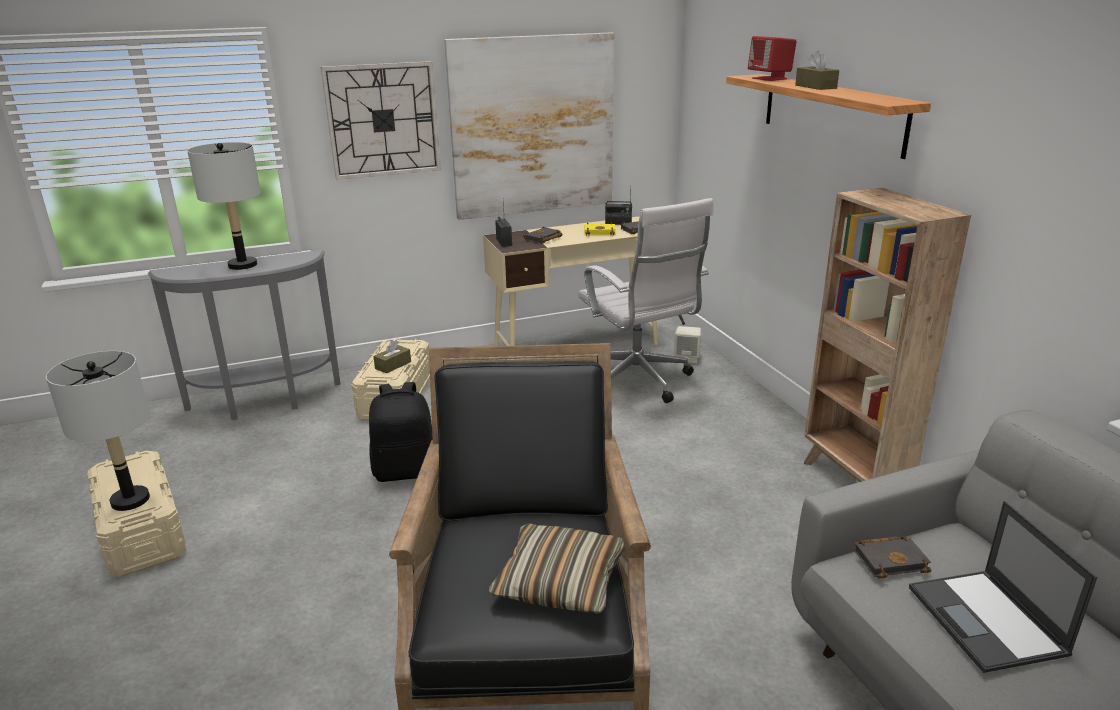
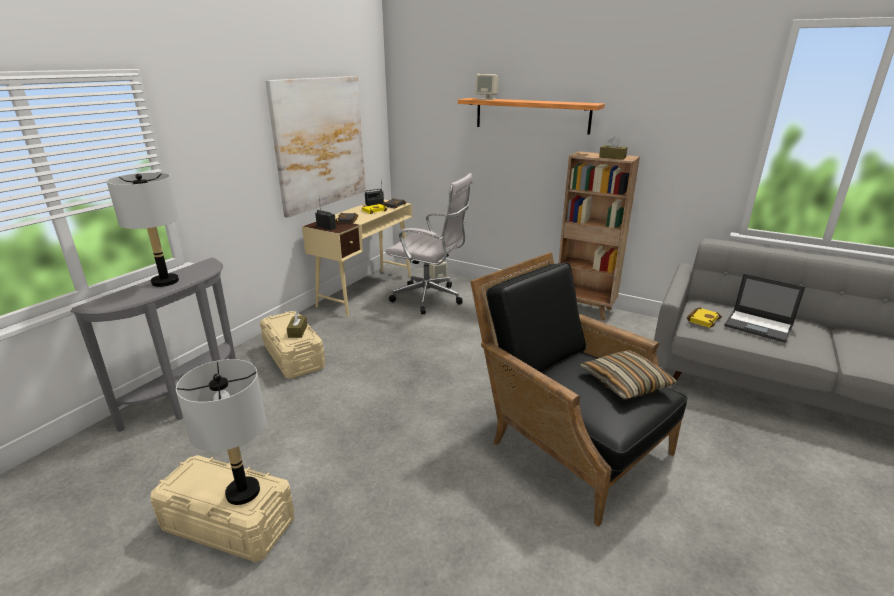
camera: 40 degrees left, 0 degrees up
wall clock [321,61,441,180] -> none
black backpack [369,382,433,482] -> none
red speaker [748,36,797,81] -> beige speaker [475,74,498,100]
brown tissue box [795,51,839,90] -> brown tissue box moved to [599,137,628,160]
black book [855,536,931,579] -> yellow book [687,307,722,328]

